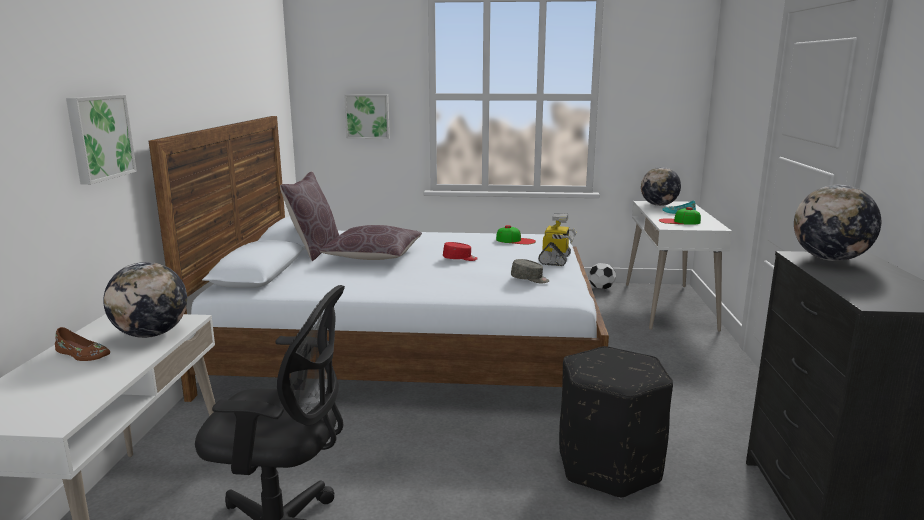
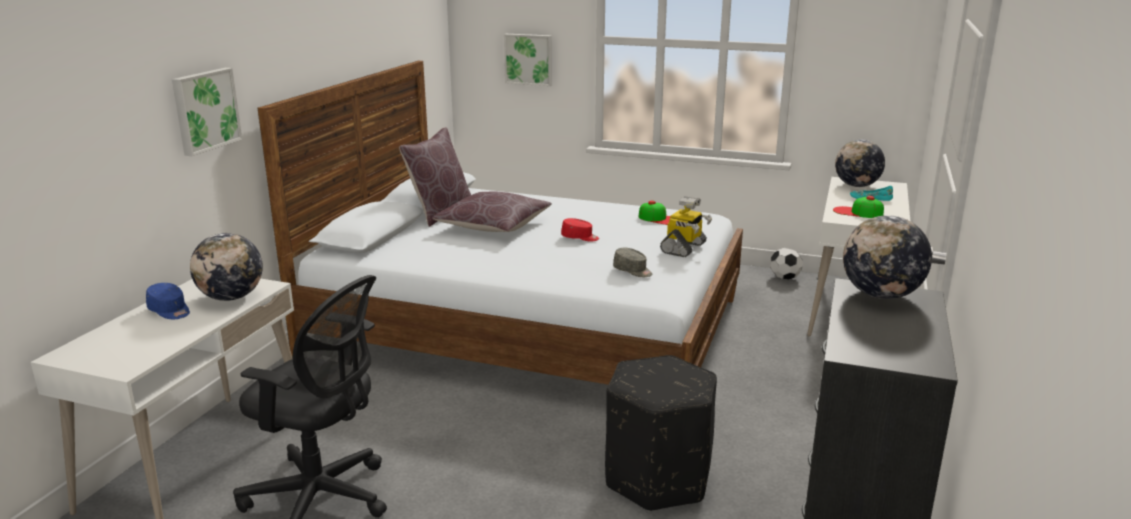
camera: 15 degrees right, 5 degrees up
brown shoe [55,327,110,361] -> blue cap [146,283,190,319]

